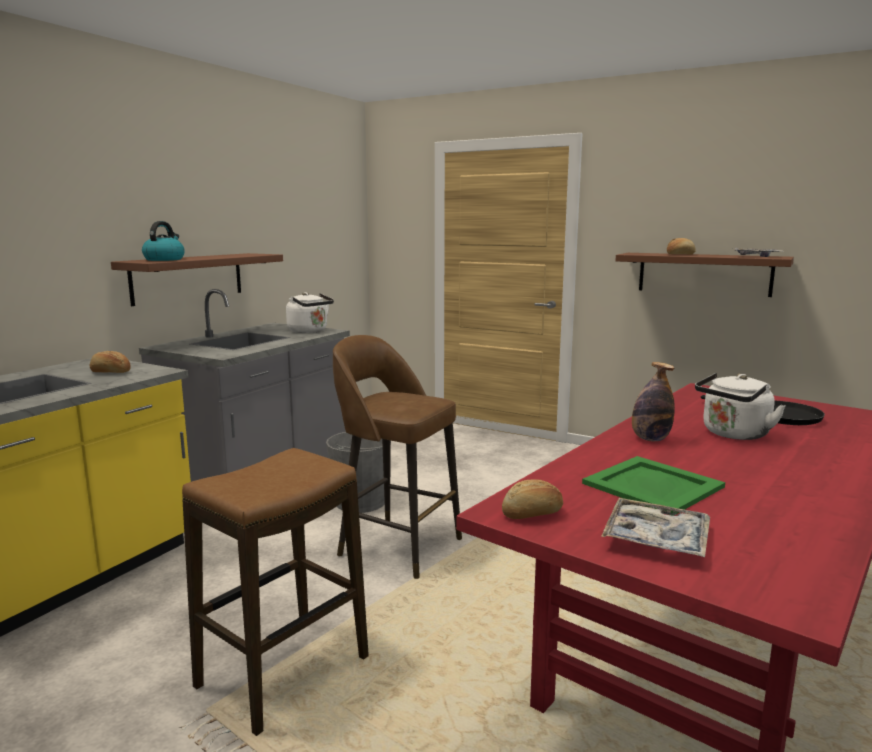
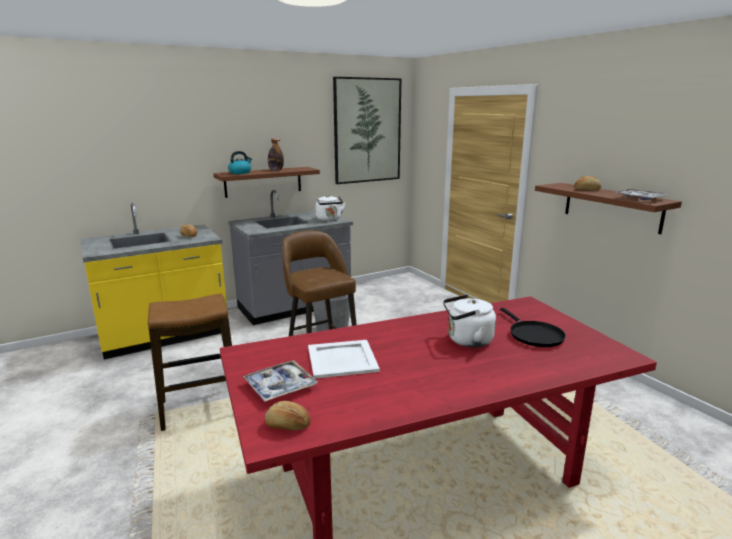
camera: 30 degrees right, 5 degrees up
bread [502,479,563,519] -> bread moved to [265,401,311,430]
green tray [582,456,725,516] -> white tray [308,340,380,379]
bottle [632,362,675,441] -> bottle moved to [268,138,284,171]
none -> picture [333,77,401,184]

